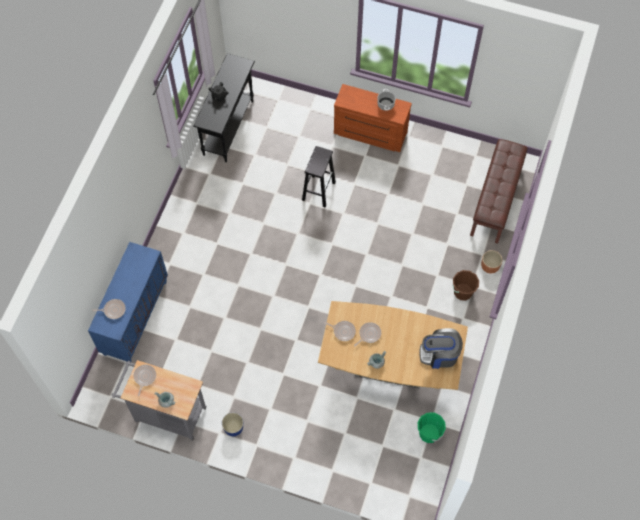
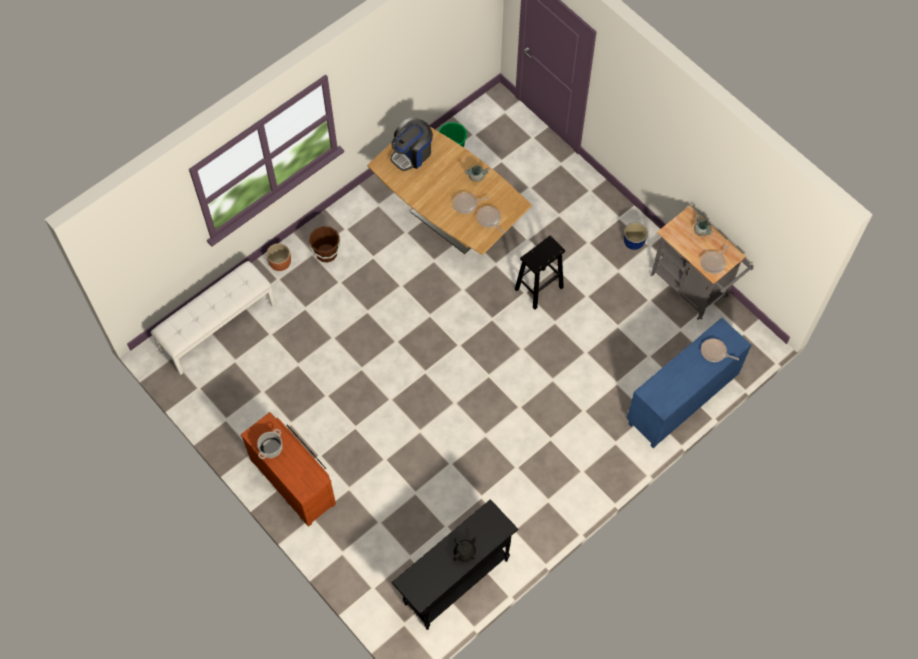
camera: 150 degrees left, 0 degrees up
black stool [302,146,336,207] -> black stool moved to [515,236,565,309]
coffee machine [419,328,463,369] -> coffee machine turned 105 degrees clockwise [390,117,433,171]
brown bench [470,139,528,244] -> white bench [151,261,275,375]

